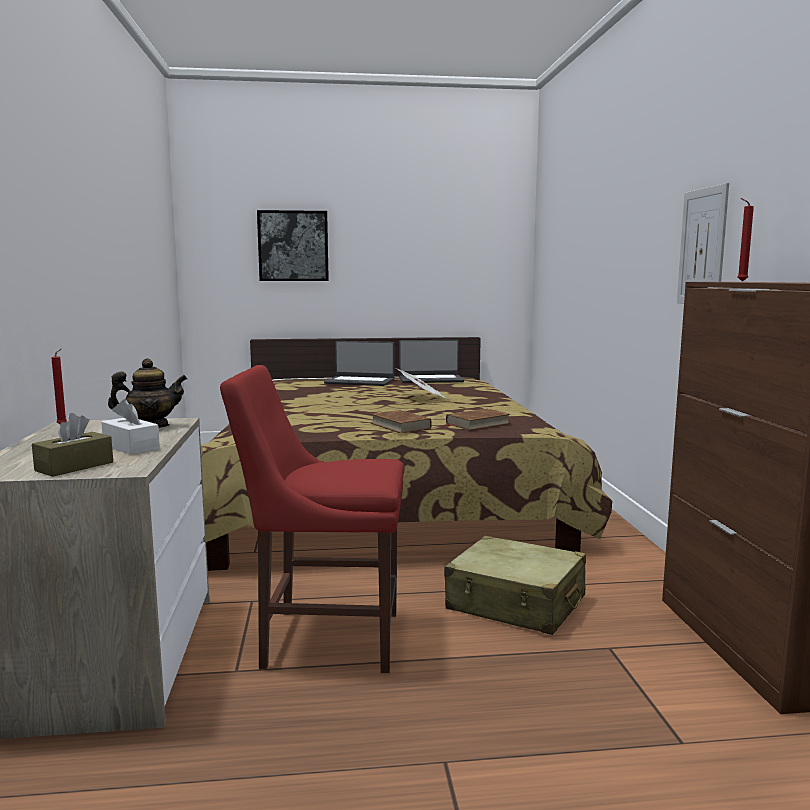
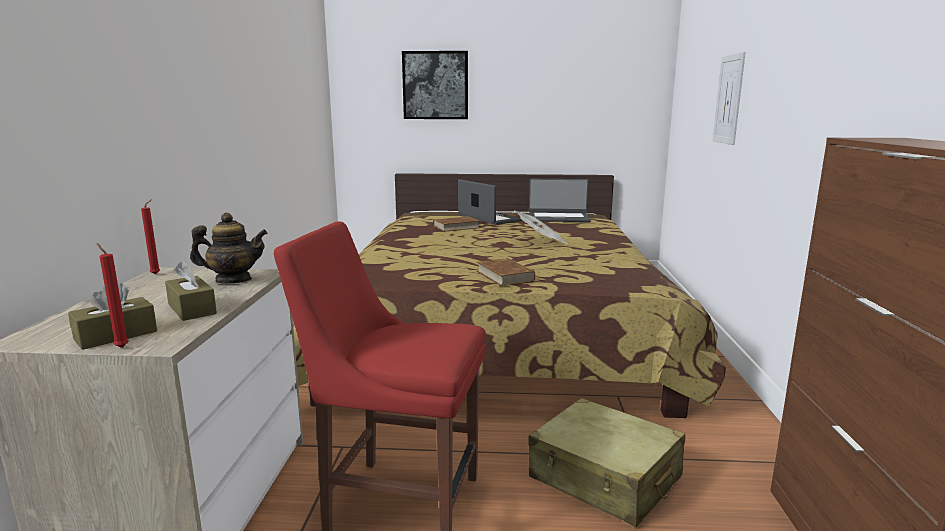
camera: 10 degrees right, 5 degrees up
white tissue box [101,399,160,455] -> brown tissue box [165,261,217,321]
laptop [324,341,394,386] -> laptop turned 150 degrees counterclockwise [458,179,523,225]
brown book [443,409,510,430] -> brown book moved to [430,216,480,232]
picture [677,183,729,304] -> picture moved to [713,52,745,145]
red candle [738,198,754,282] -> red candle moved to [96,243,129,348]

